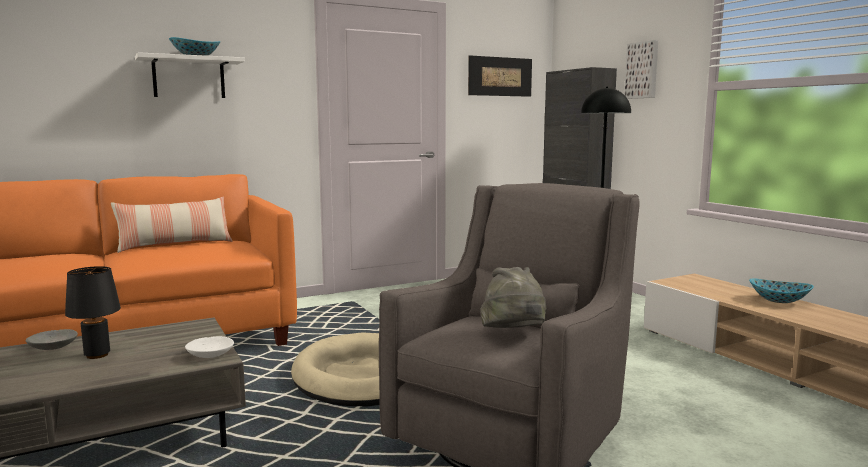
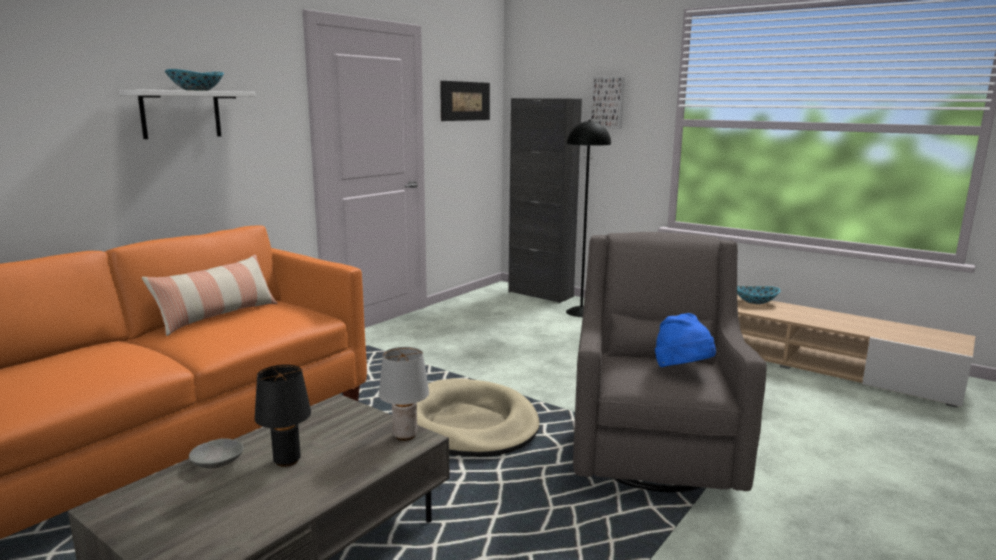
camera: 25 degrees left, 5 degrees up
white bowl [185,336,234,358] -> grey table lamp [379,347,429,441]
grey hat [480,267,546,328] -> blue hat [655,313,716,367]

